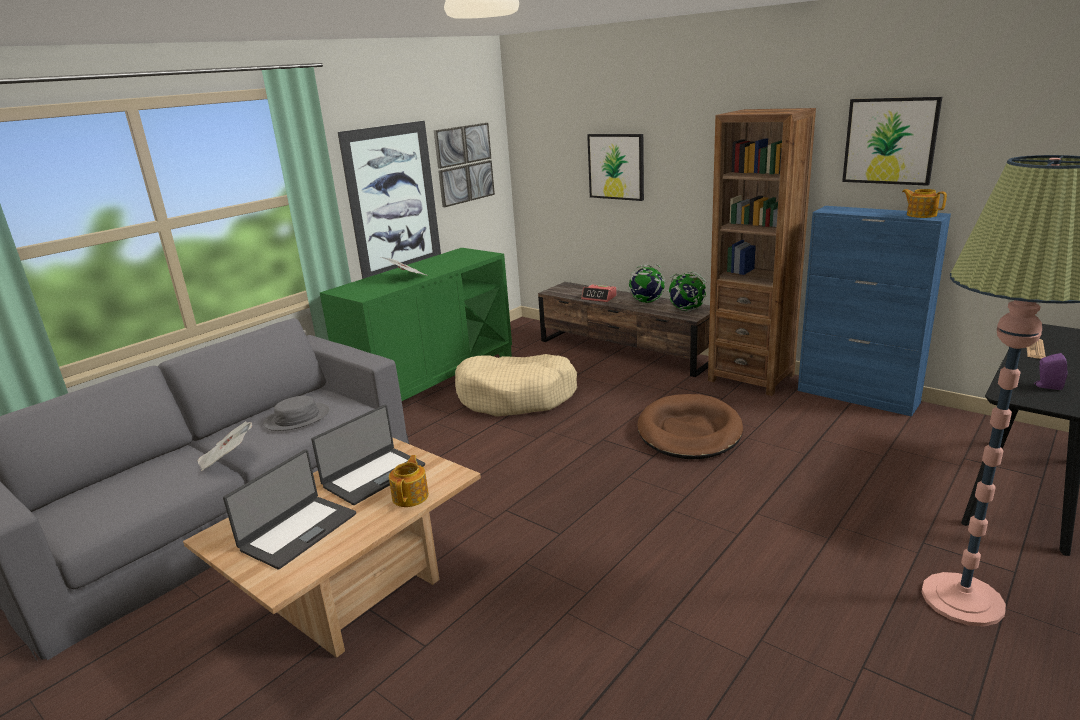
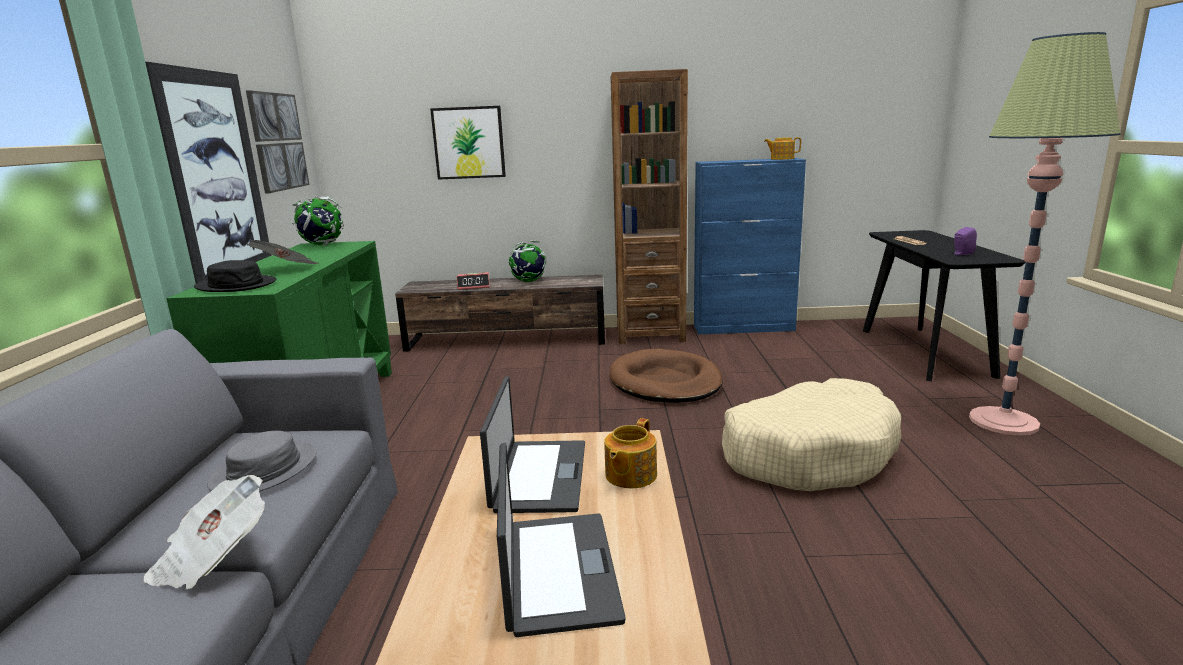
camera: 40 degrees left, 5 degrees down
teapot [389,455,429,507] -> teapot turned 120 degrees counterclockwise [604,418,657,488]
beige dog bed [455,354,577,417] -> beige dog bed moved to [722,378,901,491]
globe [667,272,707,312] -> globe moved to [292,196,344,246]
picture [842,97,942,186] -> none
none -> black hat [194,260,277,292]

